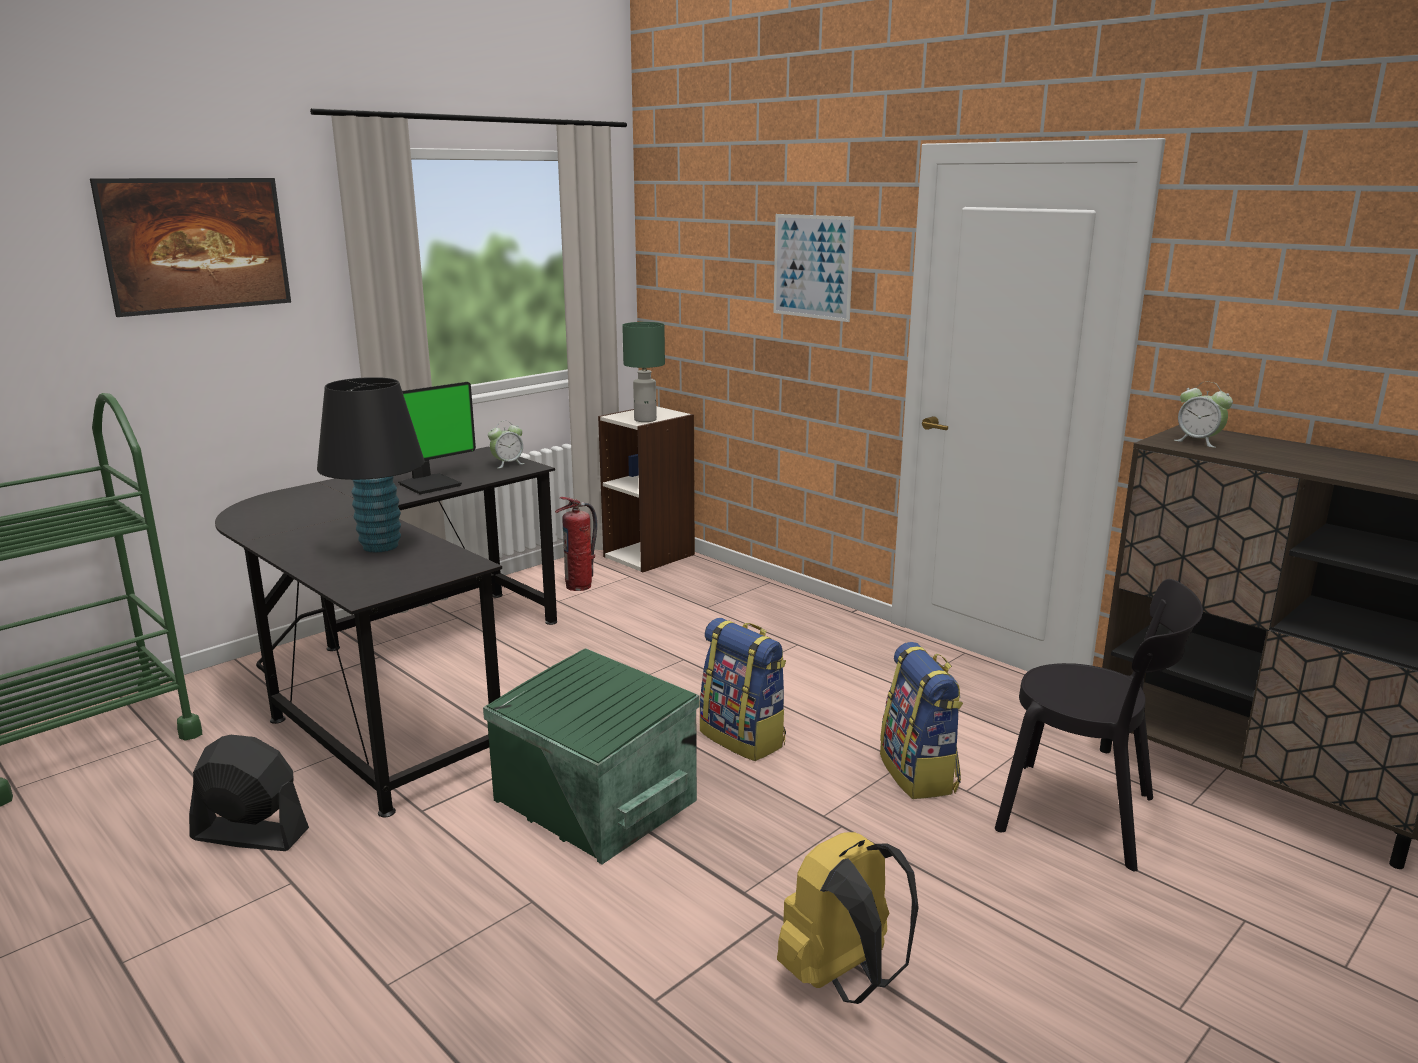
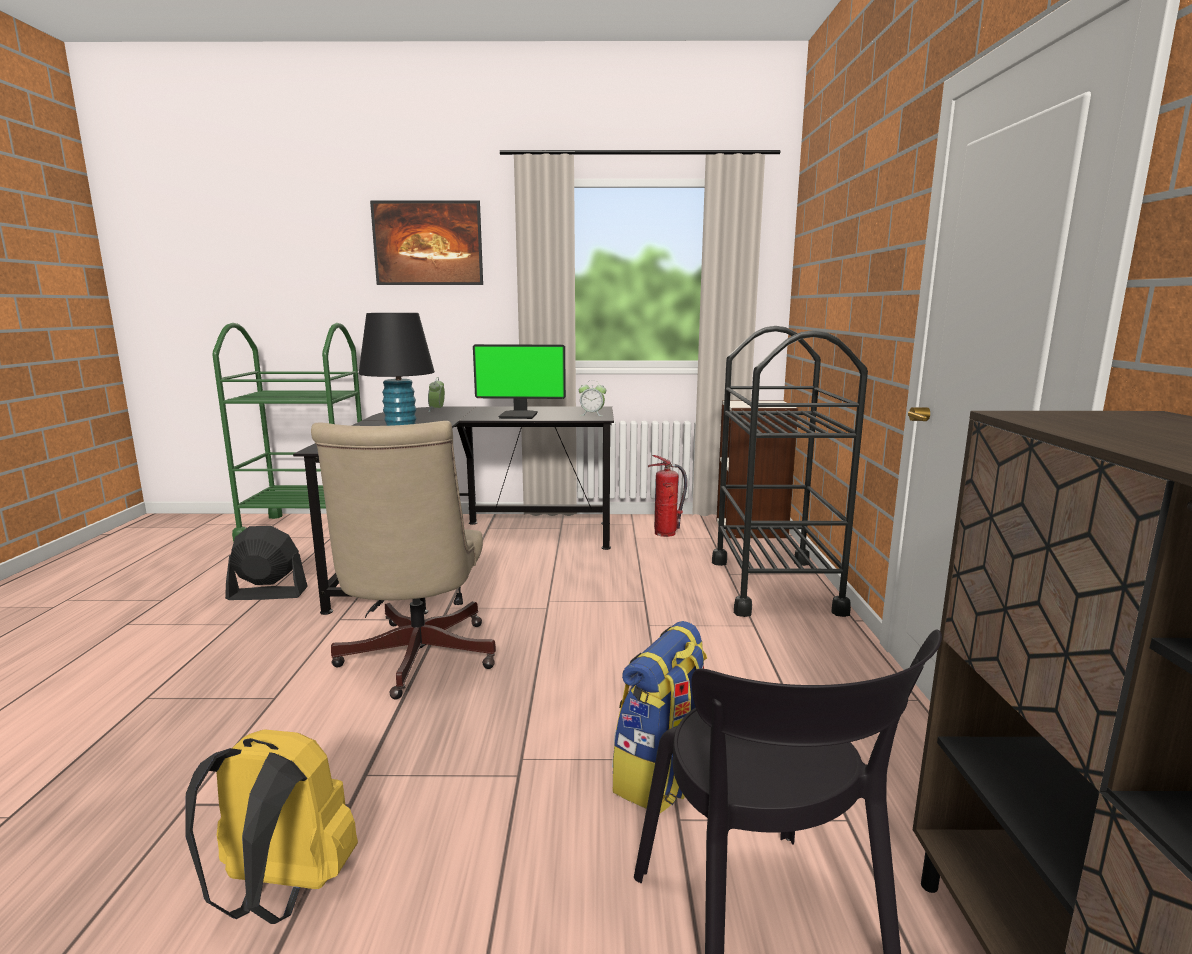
camera: 45 degrees right, 5 degrees down
black fan [189,735,309,851] -> black fan turned 60 degrees counterclockwise [225,526,308,600]
green storage box [483,648,699,864] -> beige office chair [311,421,496,700]
green table lamp [622,322,665,422] -> none
backpack [700,618,786,761] -> none
picture [774,214,854,322] -> none
alarm clock [1174,382,1233,448] -> alarm clock moved to [428,377,445,412]
none -> black cart [712,326,868,617]

